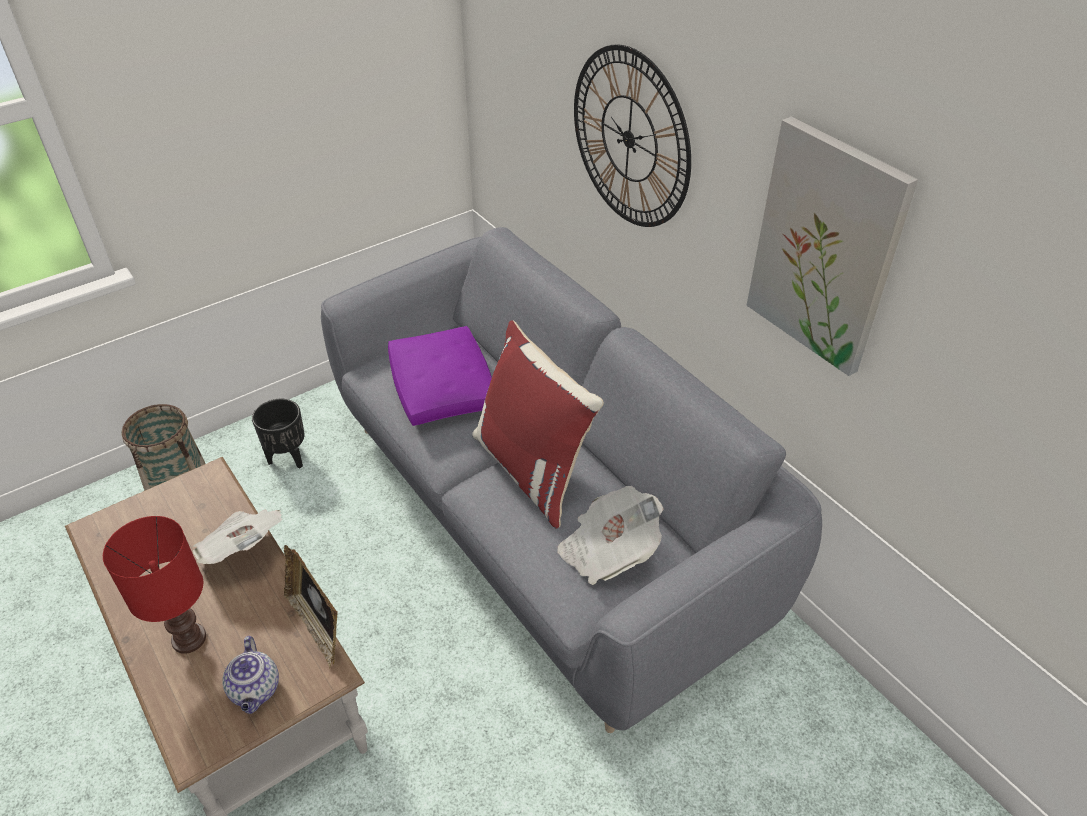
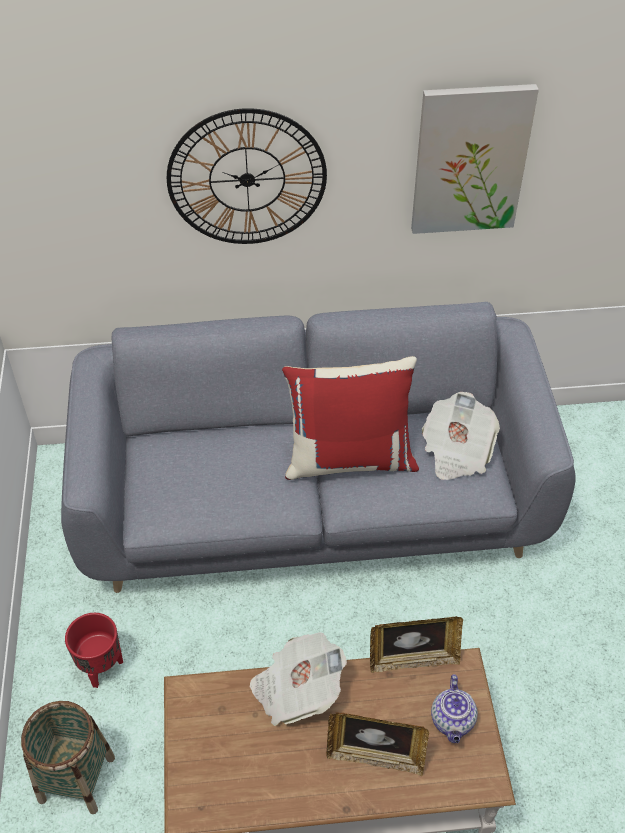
camera: 60 degrees left, 5 degrees up
red table lamp [103,516,206,654] -> picture frame [326,712,429,776]
teapot [222,636,279,714] -> teapot turned 75 degrees clockwise [431,674,478,743]
black planter [252,399,305,469] -> red planter [65,613,123,688]
purple pillow [388,326,492,426] -> none

